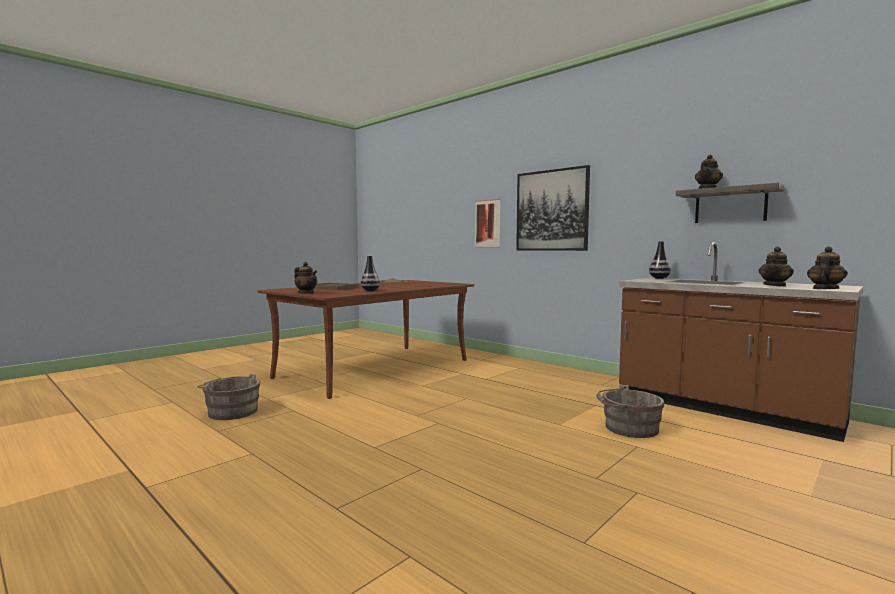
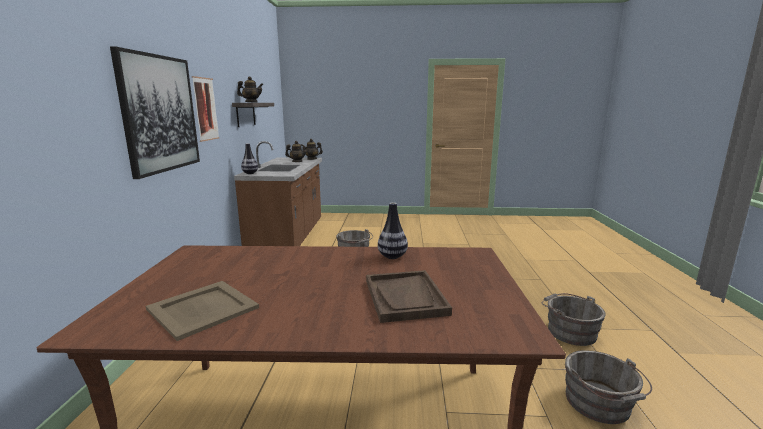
camera: 130 degrees left, 10 degrees up
teapot [294,262,317,294] -> none
picture [475,199,501,248] -> picture moved to [192,76,219,142]
none -> grey bucket [542,293,606,346]

